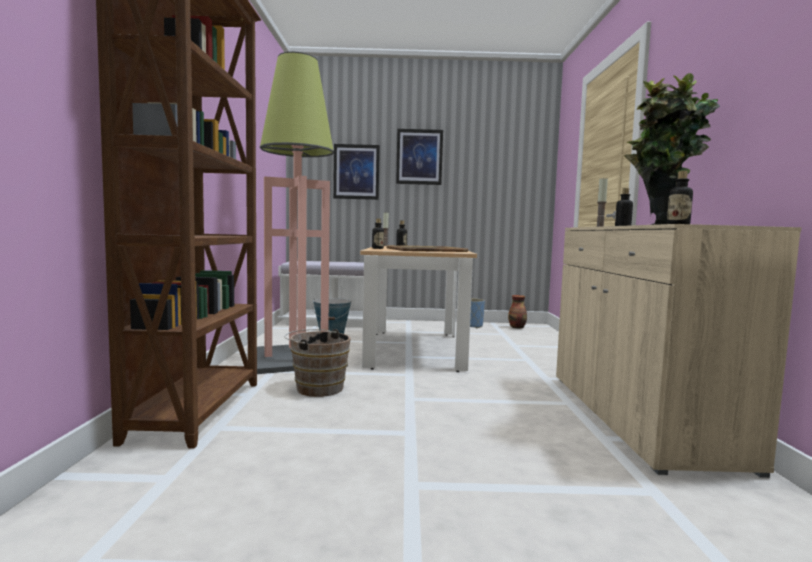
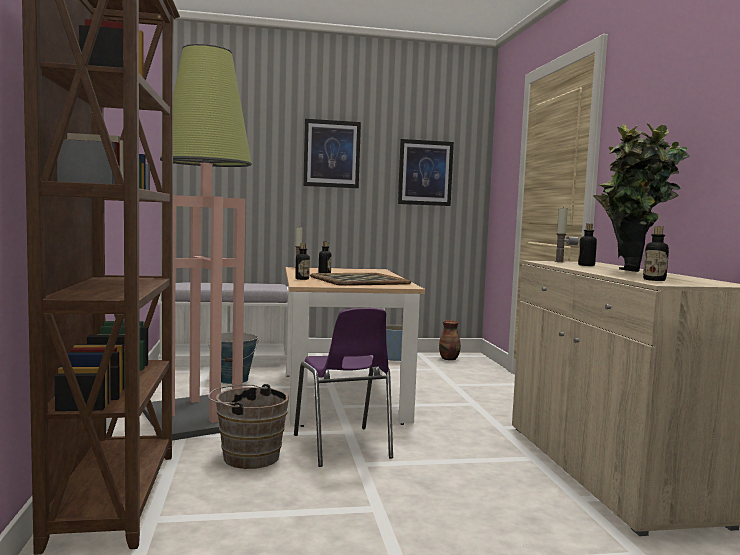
camera: 10 degrees left, 0 degrees up
picture [333,144,380,200] -> picture moved to [398,139,454,206]
none -> purple chair [294,308,393,467]

